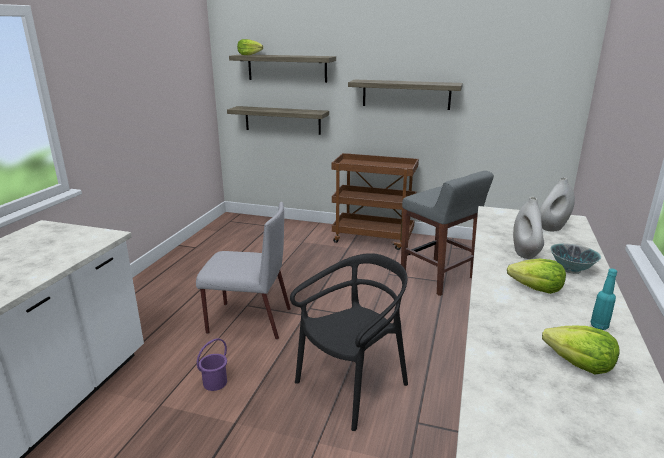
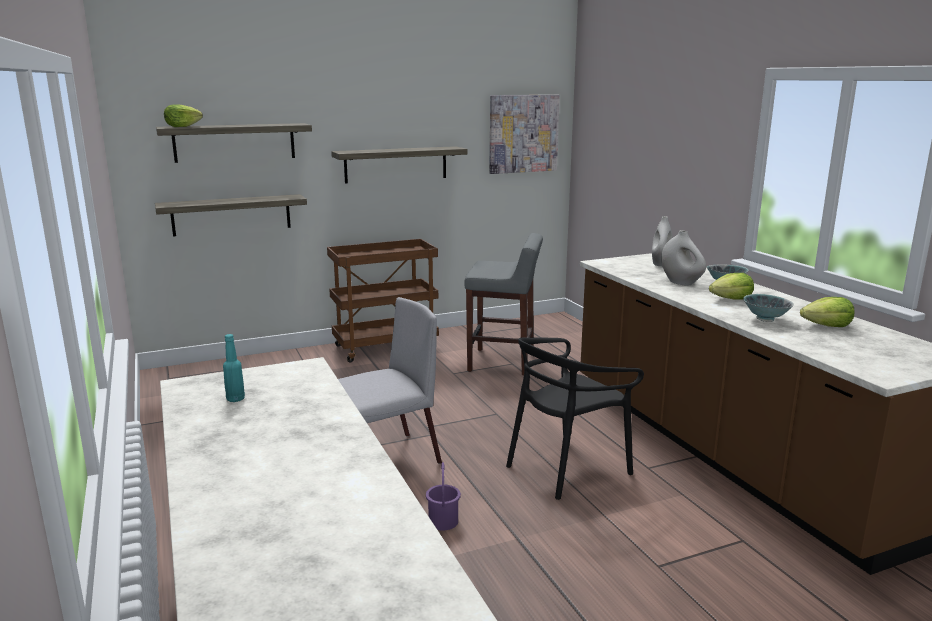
camera: 40 degrees left, 5 degrees down
black chair [290,253,408,431] -> black chair turned 135 degrees counterclockwise [506,338,644,500]
turquoise bottle [590,269,617,330] -> turquoise bottle moved to [223,334,245,402]
none -> picture [489,95,560,174]
none -> bowl [743,294,794,322]

